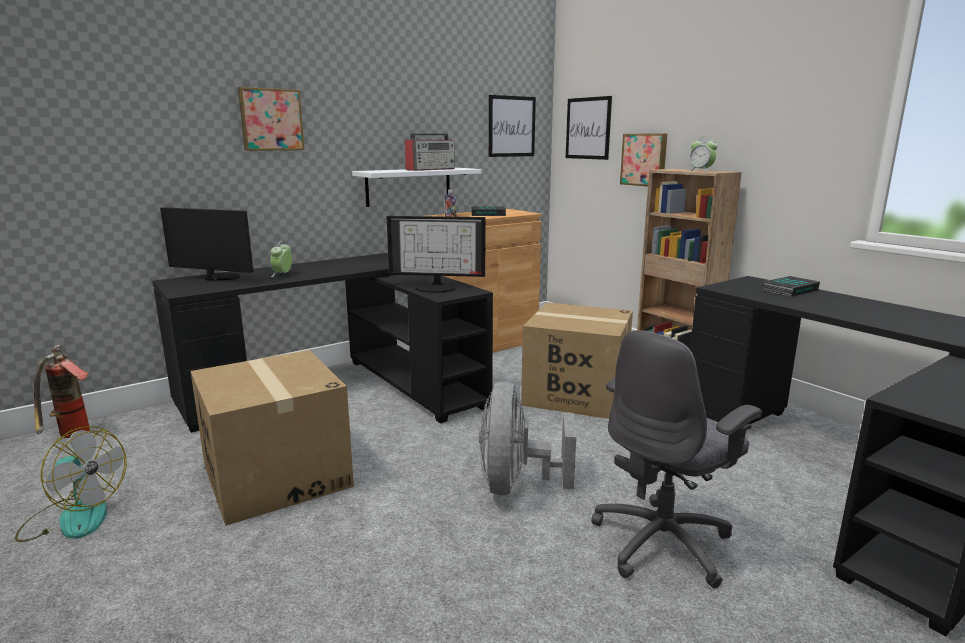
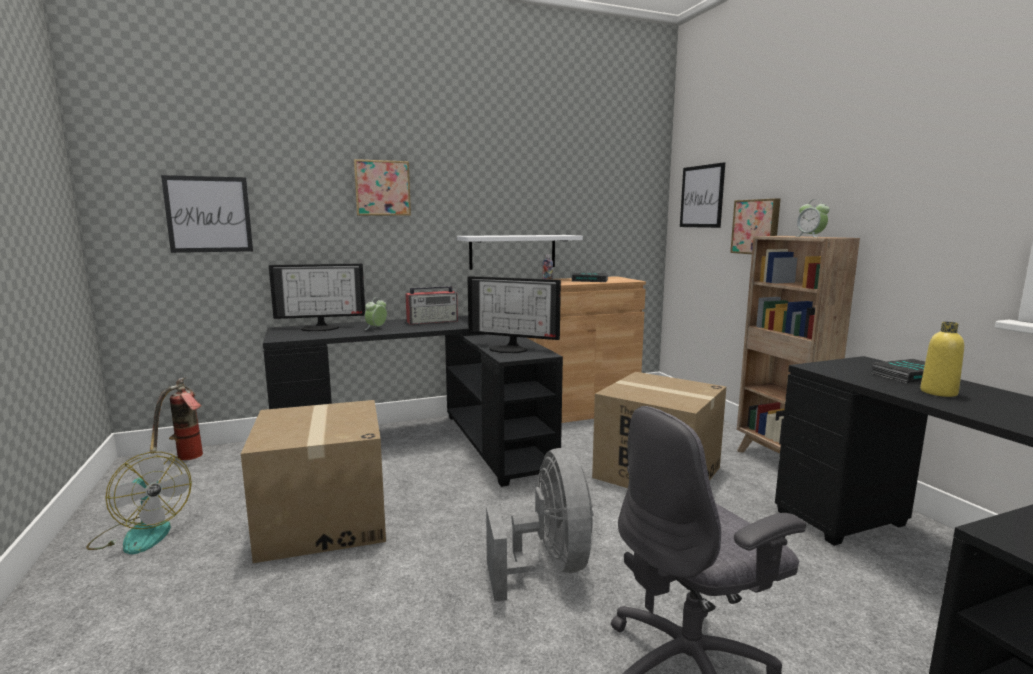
camera: 15 degrees right, 5 degrees down
monitor [160,207,254,281] -> monitor turned 135 degrees clockwise [269,263,365,332]
radio [405,132,455,171] -> radio moved to [405,285,458,324]
grey fan [479,382,576,495] -> grey fan turned 150 degrees clockwise [486,448,594,601]
picture [489,95,536,157] -> picture moved to [161,175,253,253]
none -> yellow bottle [920,322,964,397]

